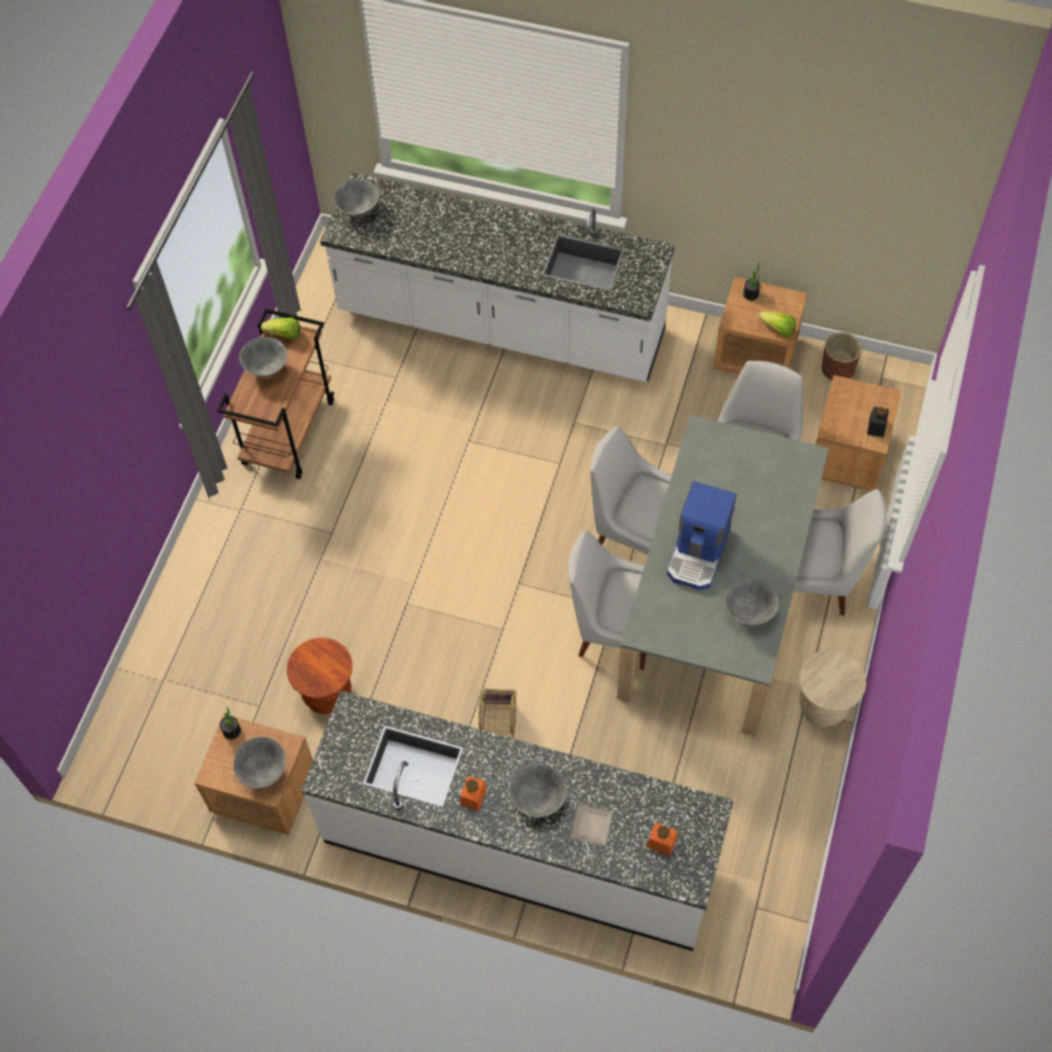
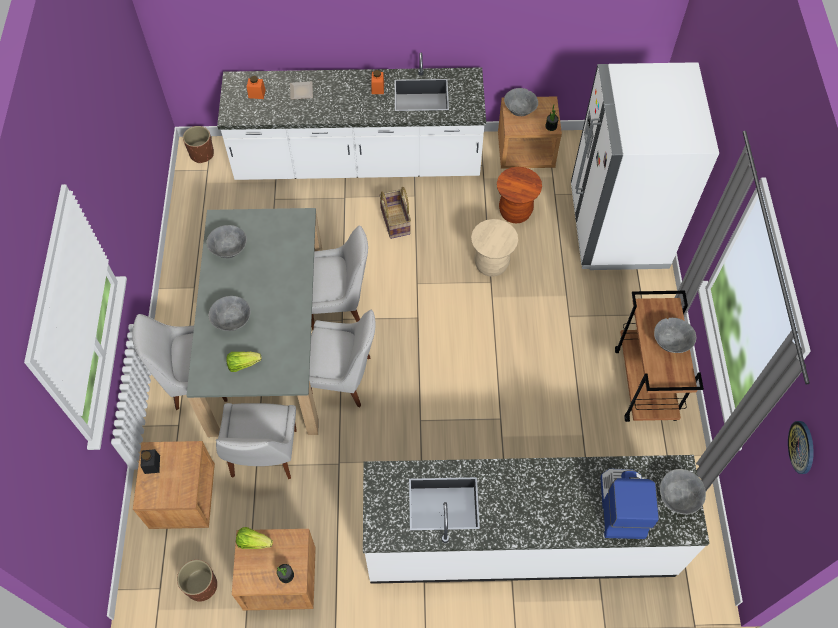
camera: 160 degrees right, 0 degrees up
lettuce [261,318,300,339] -> lettuce moved to [226,352,262,372]
grey bowl [509,764,567,817] -> grey bowl moved to [208,296,250,331]
coffee machine [667,481,736,590] -> coffee machine moved to [600,469,659,539]
beige stool [799,650,866,727] -> beige stool moved to [471,219,518,277]
none -> brown planter [183,126,214,163]
none -> white fridge [571,62,719,270]
none -> wall clock [788,421,814,474]

